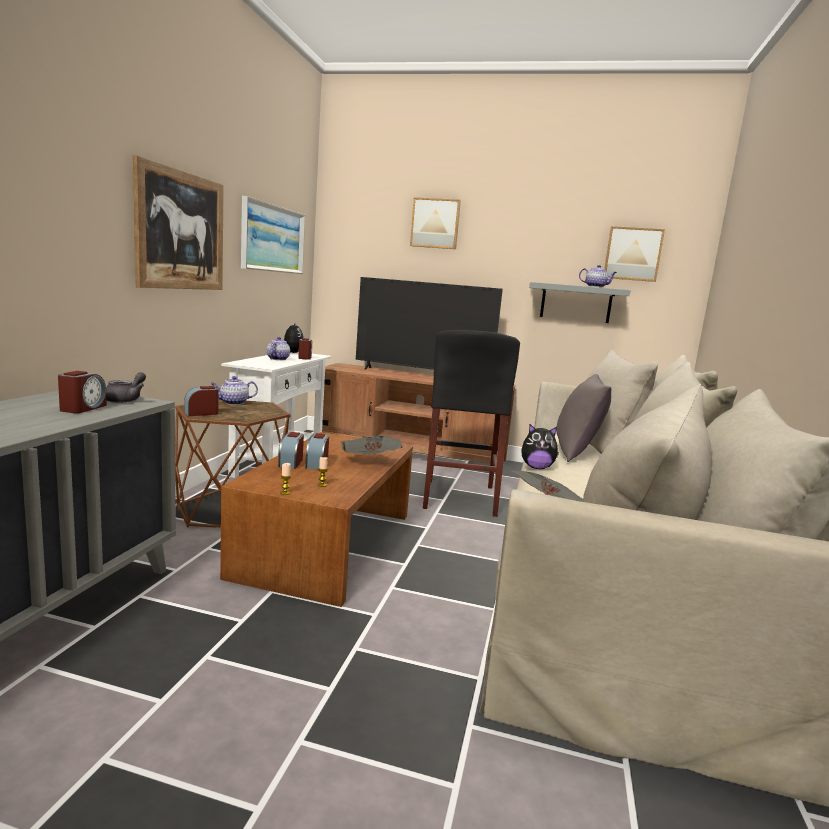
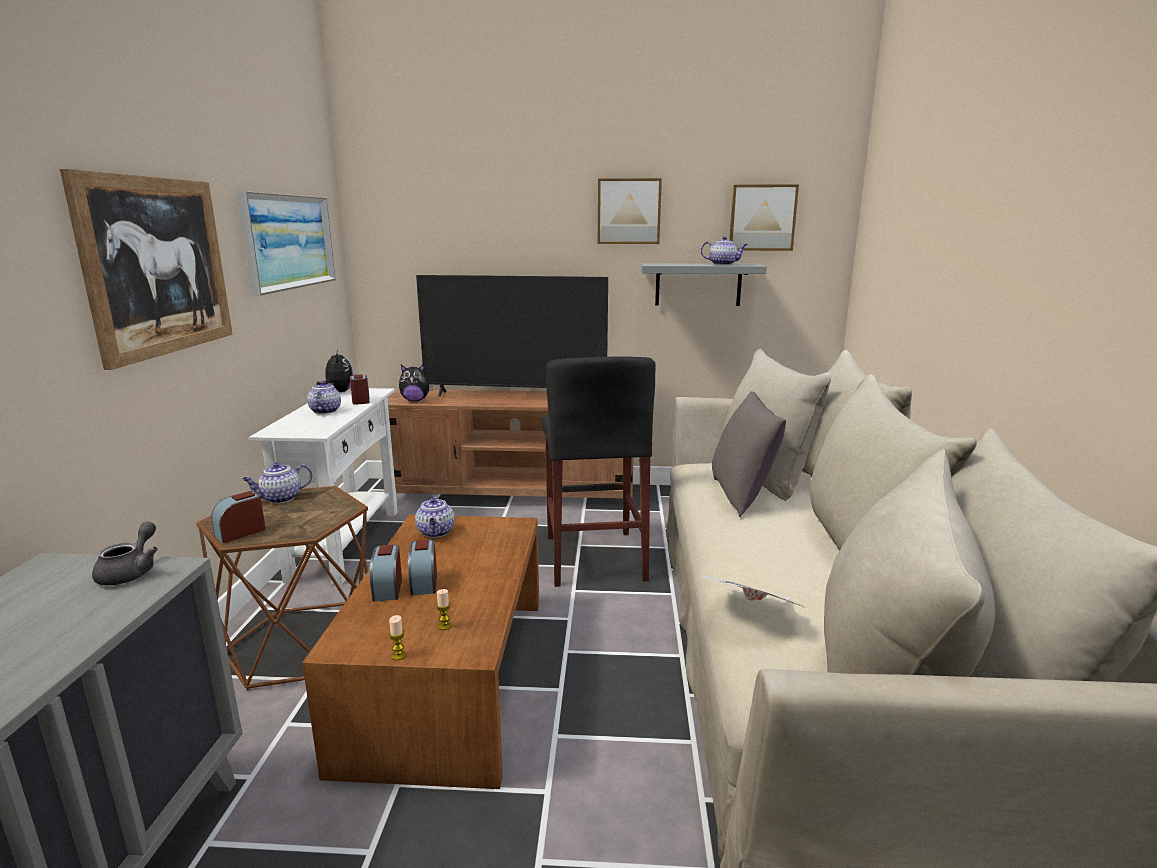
camera: 10 degrees left, 5 degrees up
alarm clock [58,371,107,413] -> none
newspaper [341,436,403,454] -> none
picture [410,197,461,249] -> picture moved to [598,178,662,244]
plush toy [521,424,559,469] -> plush toy moved to [399,364,433,401]
none -> teapot [415,495,455,538]

